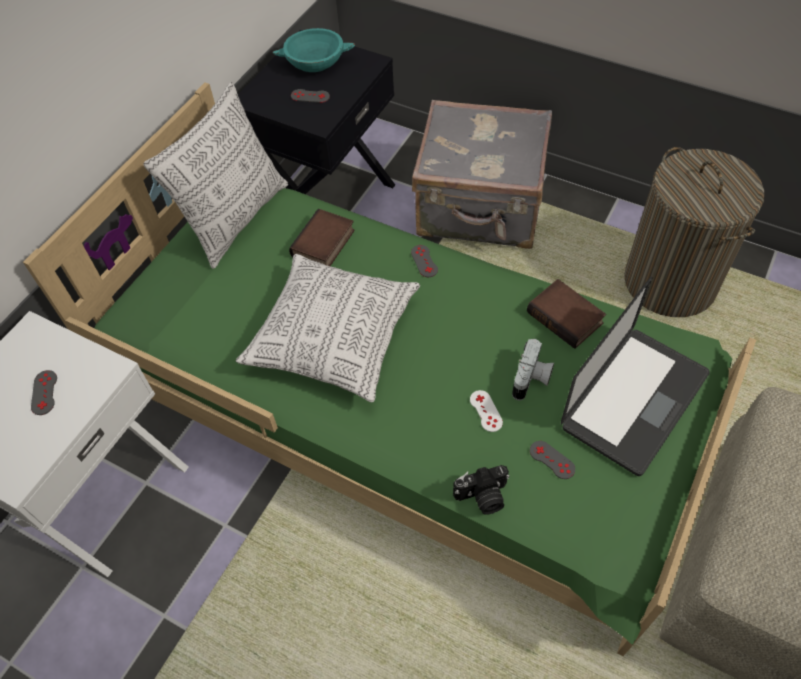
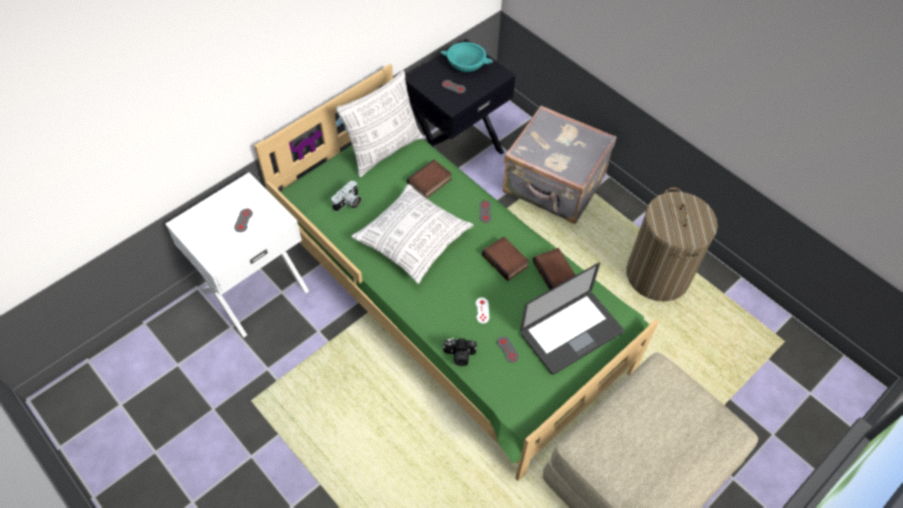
camera: 15 degrees right, 0 degrees up
camera [512,339,554,400] -> camera moved to [331,180,361,212]
none -> book [482,236,529,281]

